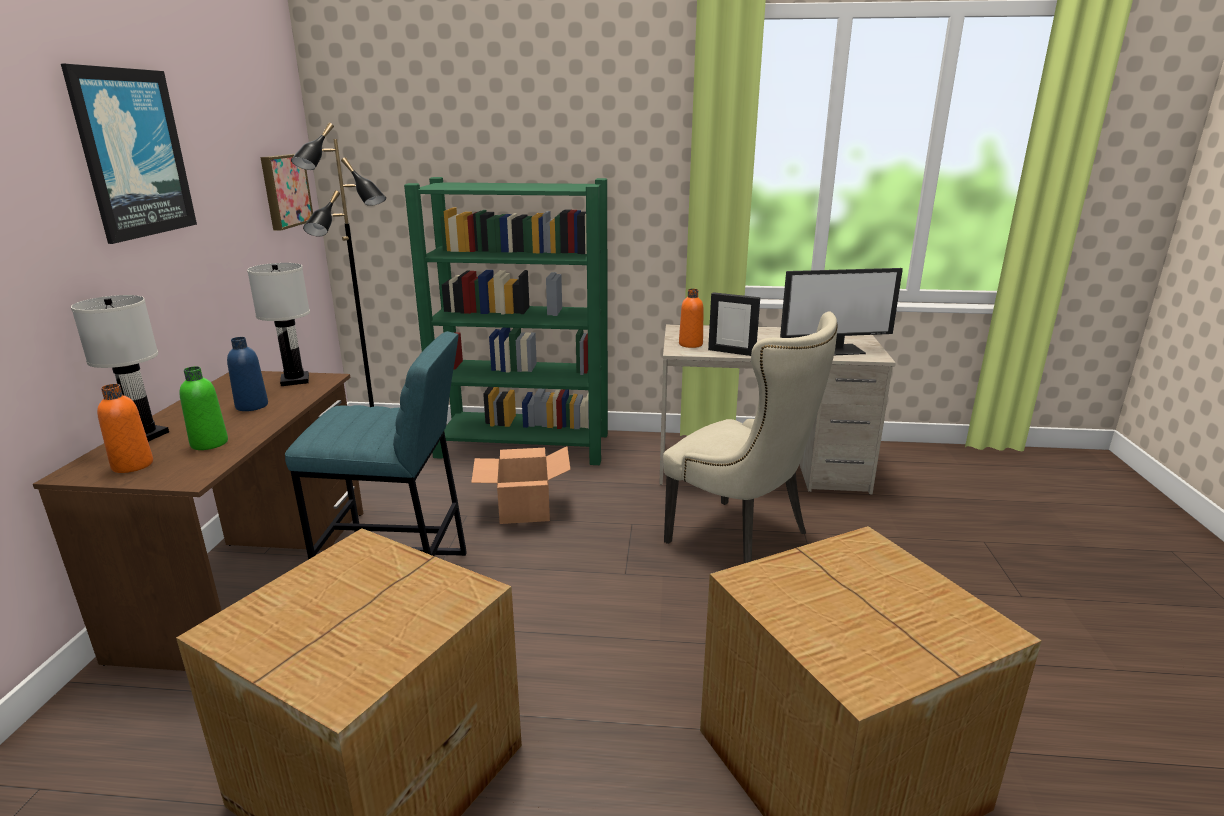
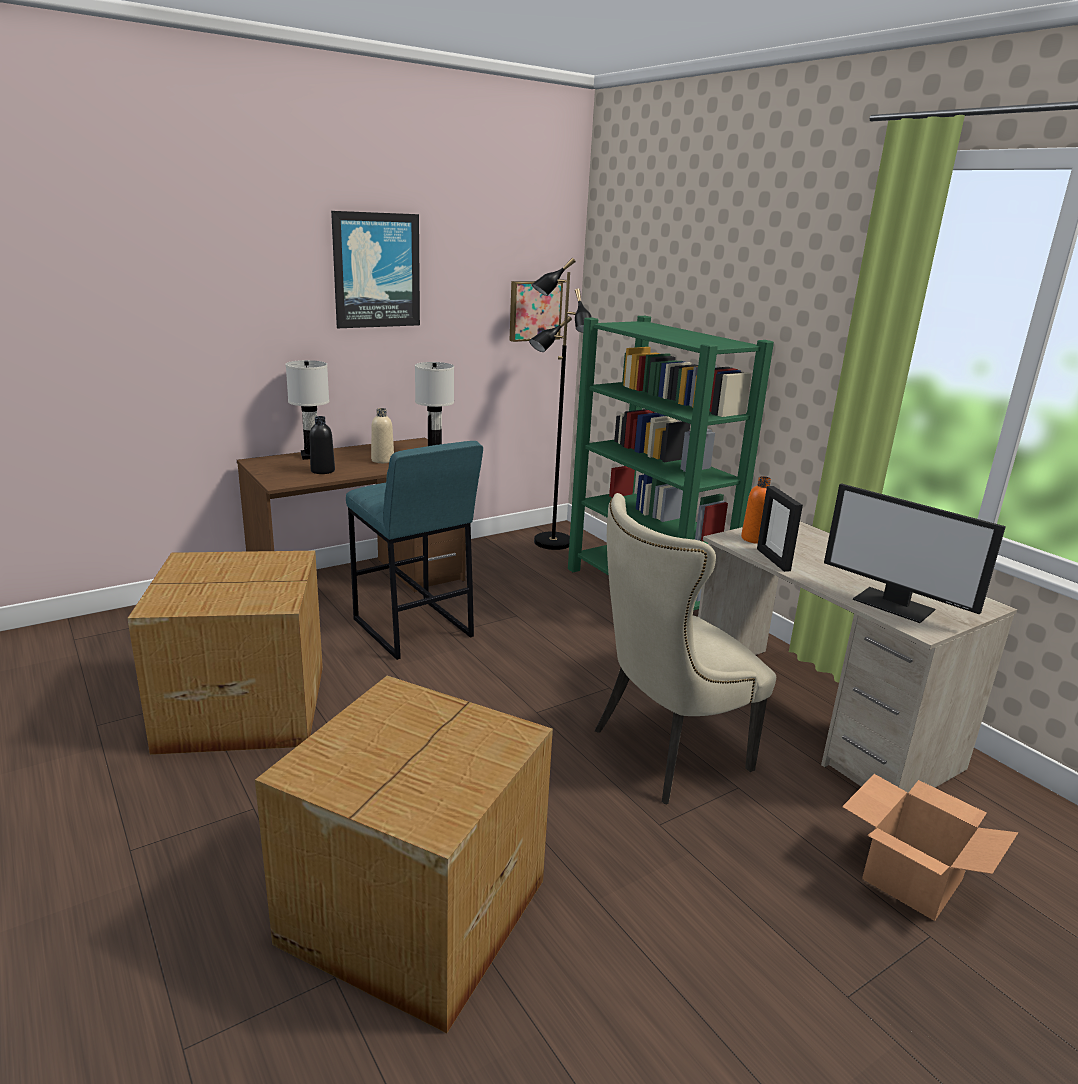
camera: 50 degrees right, 0 degrees up
orange bottle [97,384,153,473] -> none
green bottle [180,366,228,450] -> black bottle [310,416,335,474]
blue bottle [227,337,268,411] -> beige bottle [371,408,394,463]
cardboard box [471,446,571,524] -> cardboard box moved to [842,774,1018,921]
beige chair [663,311,838,563] -> beige chair turned 60 degrees clockwise [595,493,776,805]

